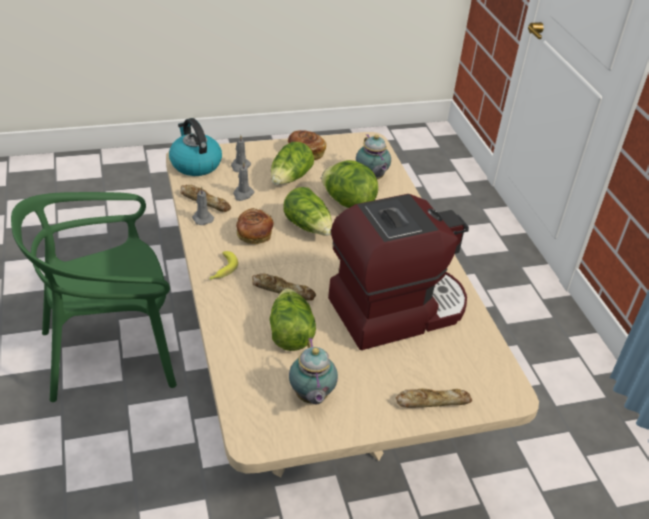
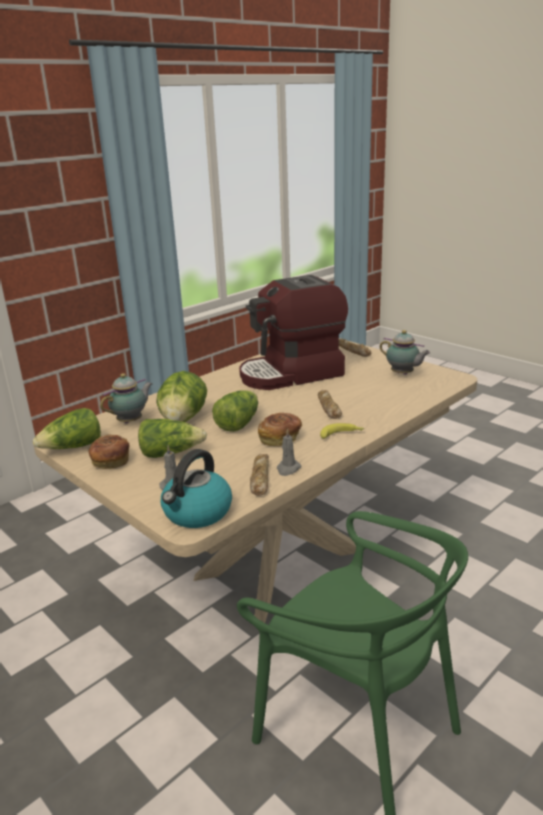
camera: 115 degrees left, 15 degrees down
grey candle [233,162,254,201] -> none
lettuce [270,288,316,351] -> lettuce moved to [33,408,101,449]
teapot [289,338,338,405] -> teapot turned 75 degrees clockwise [380,330,430,375]
coffee machine [328,194,469,350] -> coffee machine turned 60 degrees counterclockwise [239,275,348,390]

